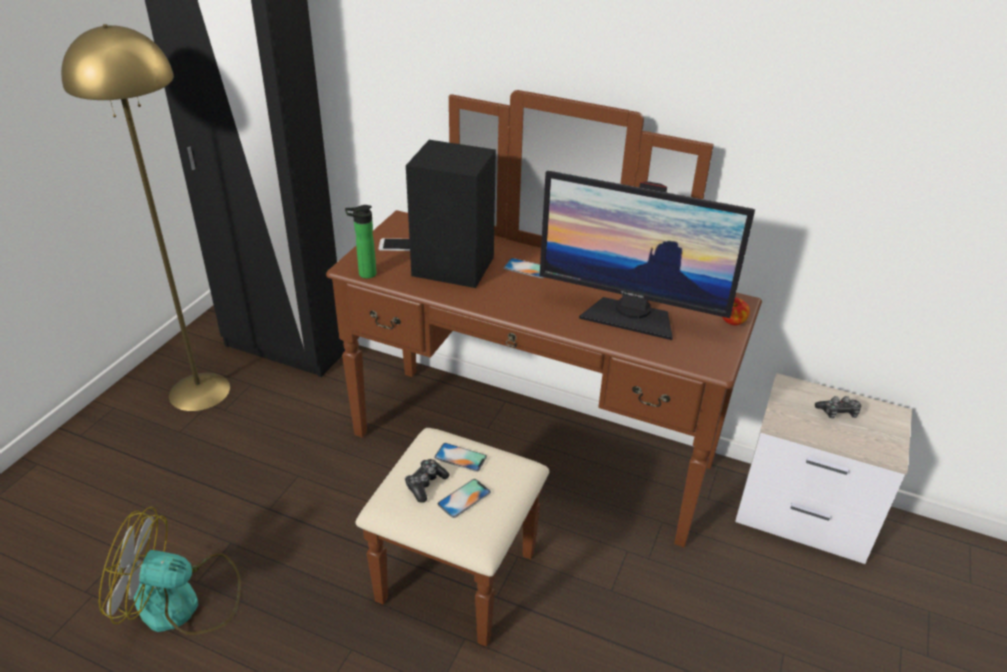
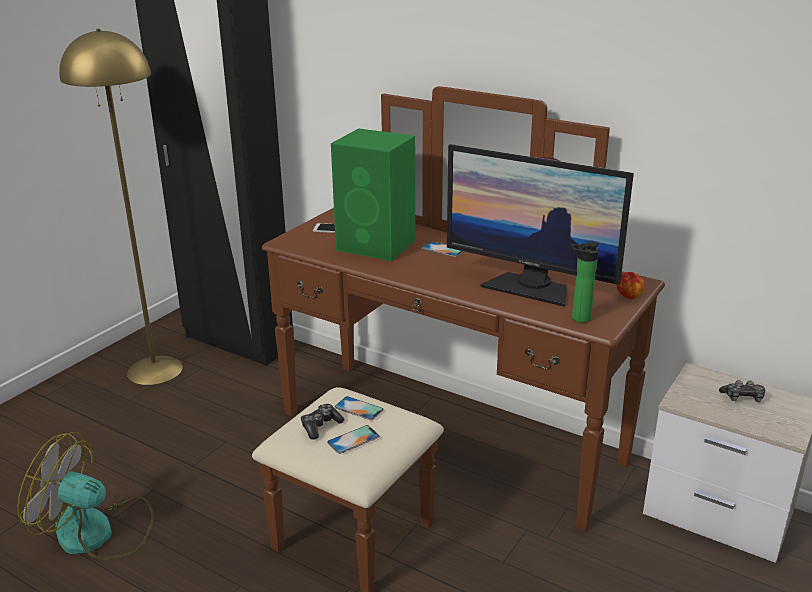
camera: 10 degrees right, 10 degrees down
bottle [345,205,377,279] -> bottle moved to [570,242,599,323]
black speaker [406,140,496,288] -> green speaker [331,128,415,261]

